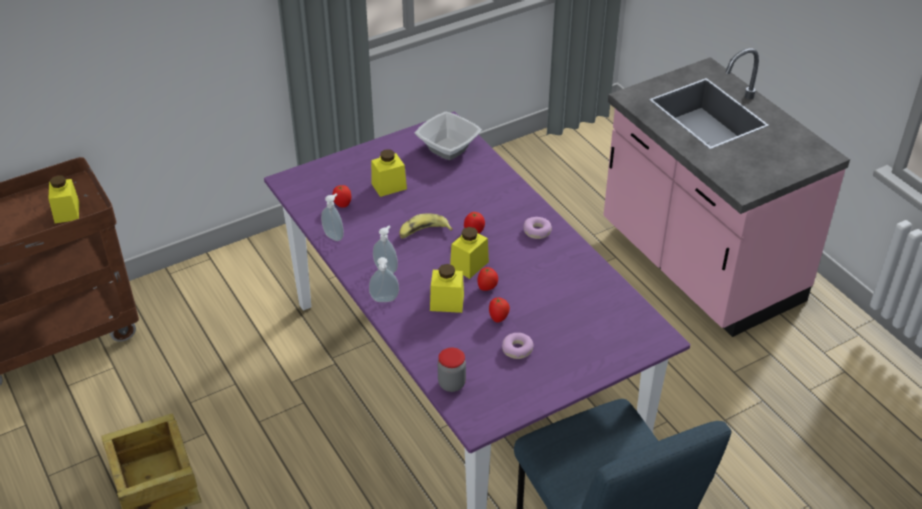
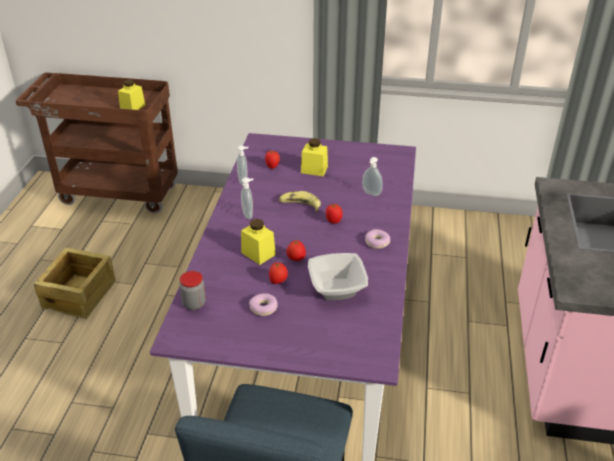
camera: 40 degrees right, 5 degrees down
soap dispenser [369,257,399,302] -> soap dispenser moved to [362,157,383,196]
bowl [415,112,482,160] -> bowl moved to [308,253,368,300]
yellow jar [450,227,489,279] -> none

